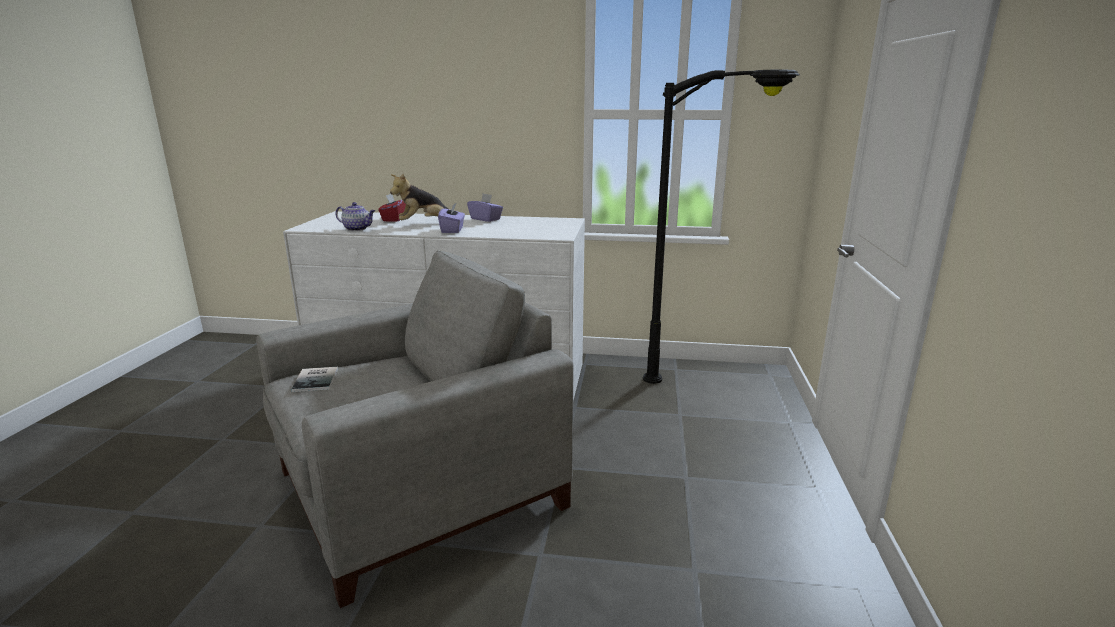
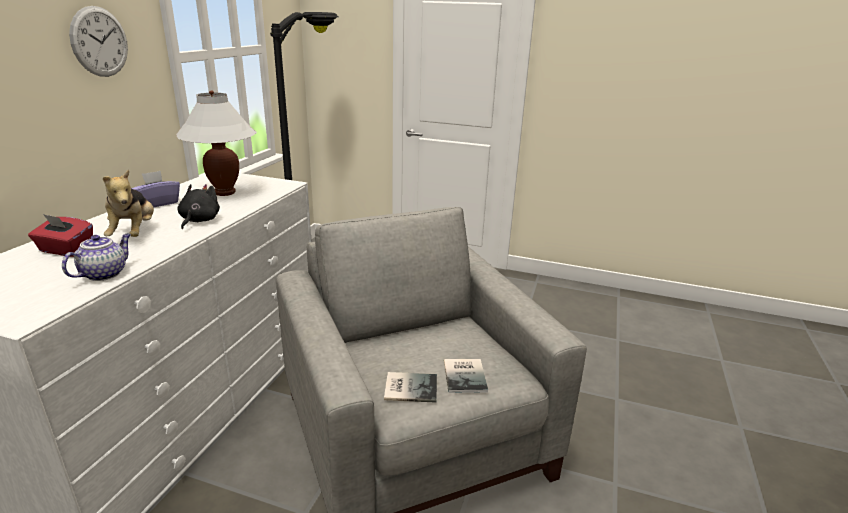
camera: 80 degrees left, 5 degrees up
purple tissue box [438,202,465,233] -> black plush toy [177,184,220,229]
none -> wall clock [69,6,128,77]
none -> white table lamp [176,90,257,196]
none -> book [444,359,488,393]

